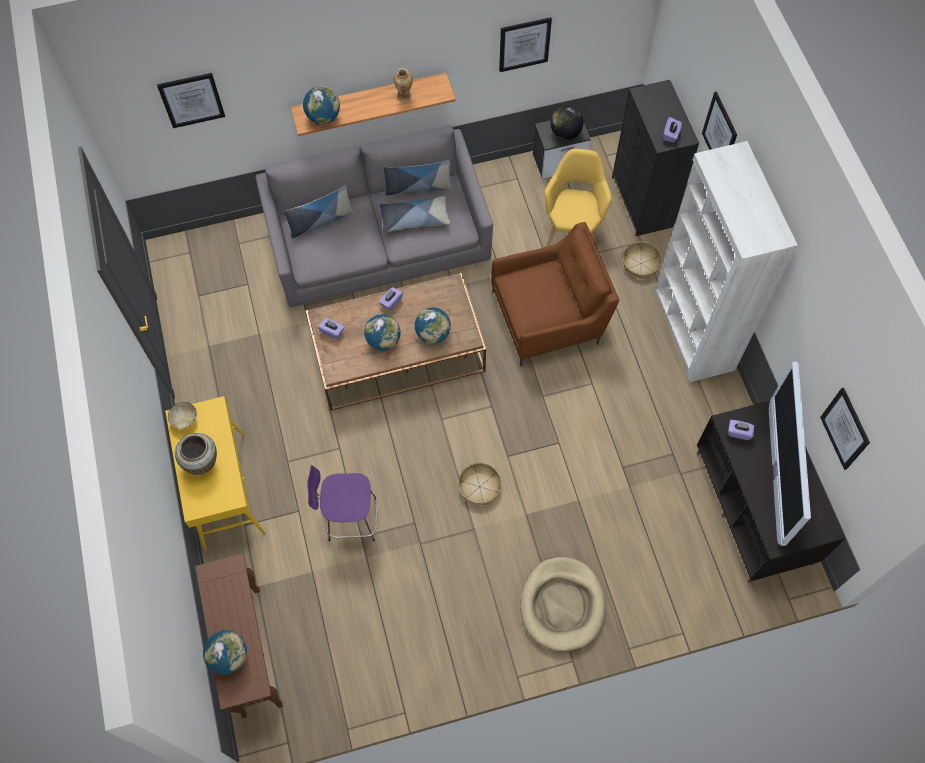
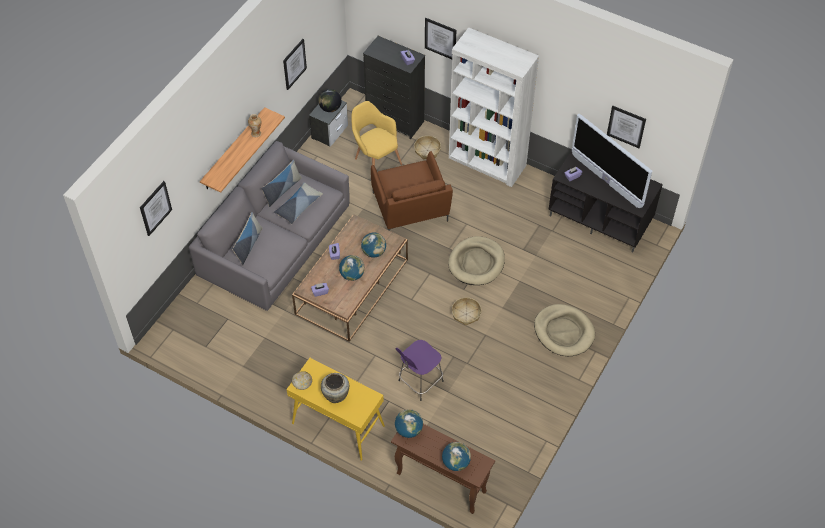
camera: 45 degrees left, 10 degrees down
globe [303,86,340,124] -> globe moved to [395,409,423,438]
brown armchair [491,222,619,367] -> brown armchair turned 135 degrees clockwise [371,151,453,231]
none -> beige dog bed [448,236,505,285]

